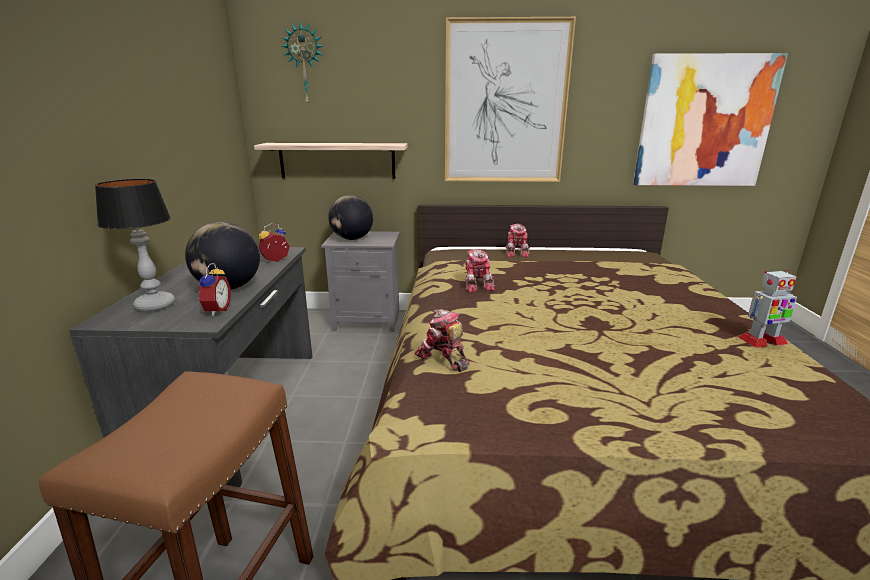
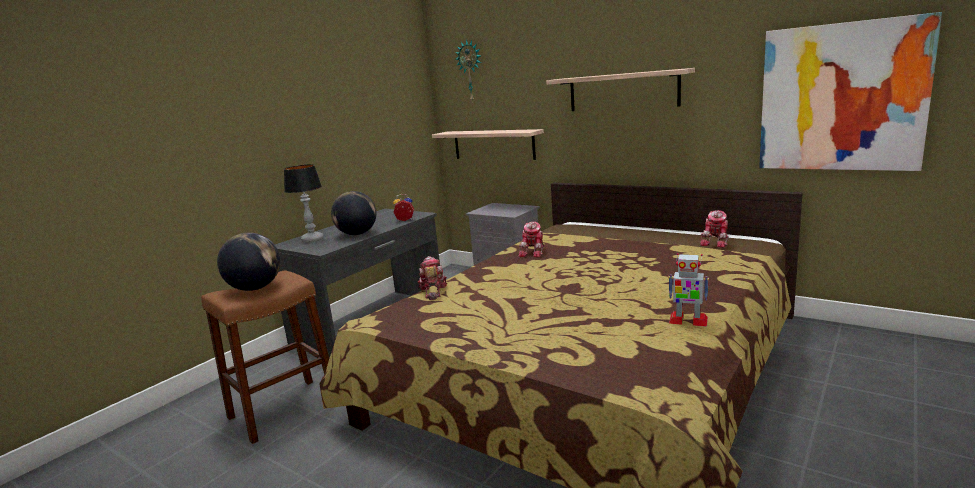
camera: 35 degrees right, 5 degrees down
alarm clock [198,263,231,316] -> none
globe [328,195,373,240] -> globe moved to [217,233,280,291]
picture [445,17,576,182] -> shelf [546,68,695,111]
toy robot [506,224,530,257] -> toy robot moved to [700,210,729,248]

